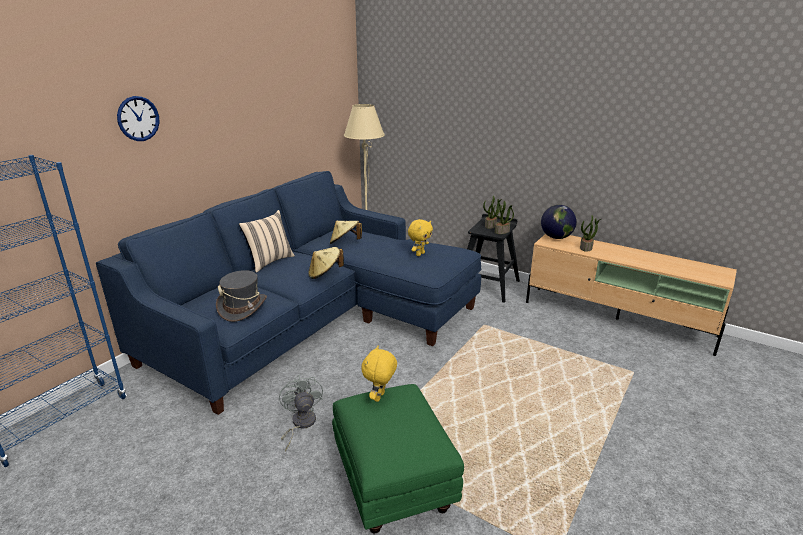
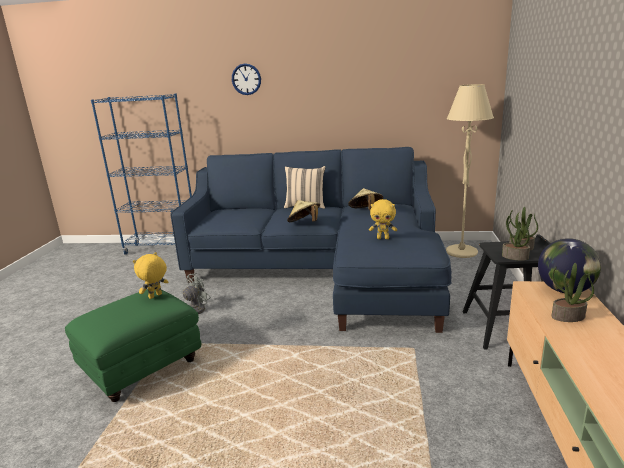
camera: 65 degrees right, 5 degrees down
grey hat [216,270,267,322] -> none
yellow plush toy [361,345,397,402] -> yellow plush toy turned 45 degrees counterclockwise [133,252,168,299]

